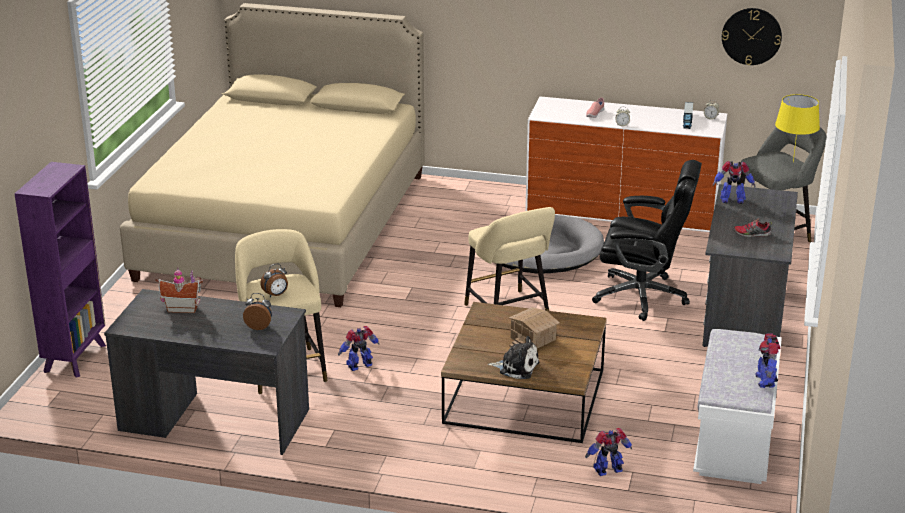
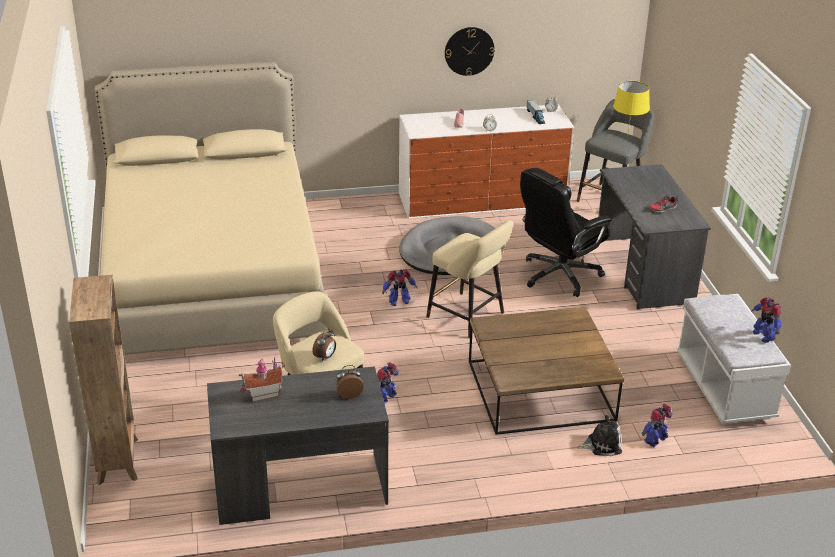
camera: 25 degrees left, 5 degrees up
purple bookcase [14,162,106,378] -> brown bookcase [69,275,138,485]
plush toy [488,336,539,379] -> plush toy moved to [577,415,622,456]
toy house [509,307,560,348] -> none
black office chair [592,160,702,321] -> black office chair turned 150 degrees clockwise [520,168,612,297]
toy robot [713,161,756,204] -> toy robot moved to [382,269,417,306]
wall clock [722,8,782,65] -> wall clock moved to [445,27,495,76]

